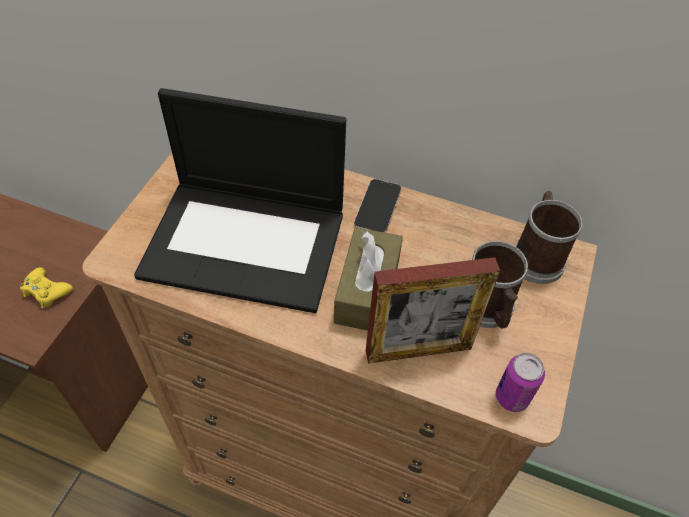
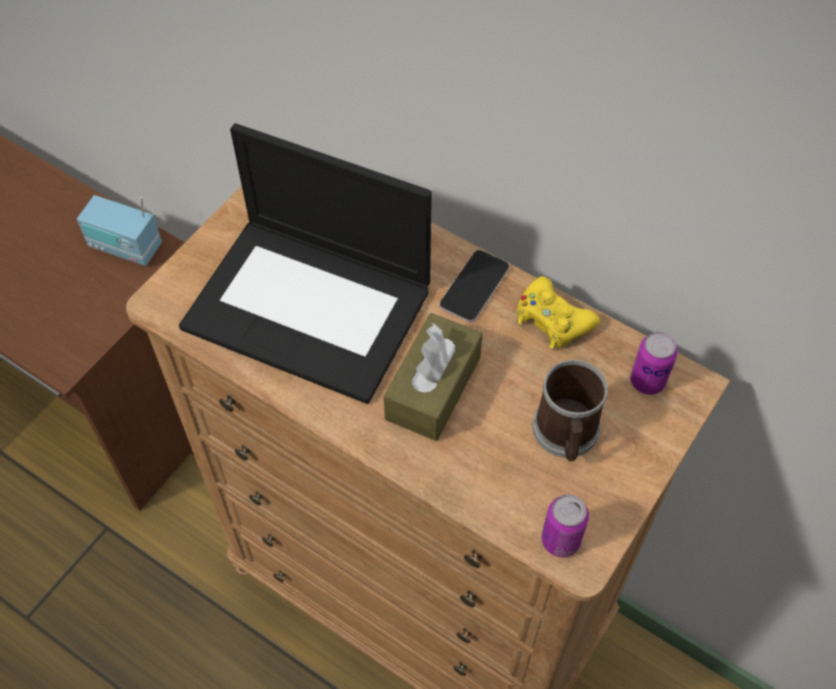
camera: 15 degrees right, 5 degrees up
yellow game controller [20,267,73,309] -> yellow game controller moved to [517,276,600,349]
picture frame [366,257,500,364] -> none
mug [515,191,583,284] -> can [630,332,678,395]
none -> radio [77,195,162,266]

